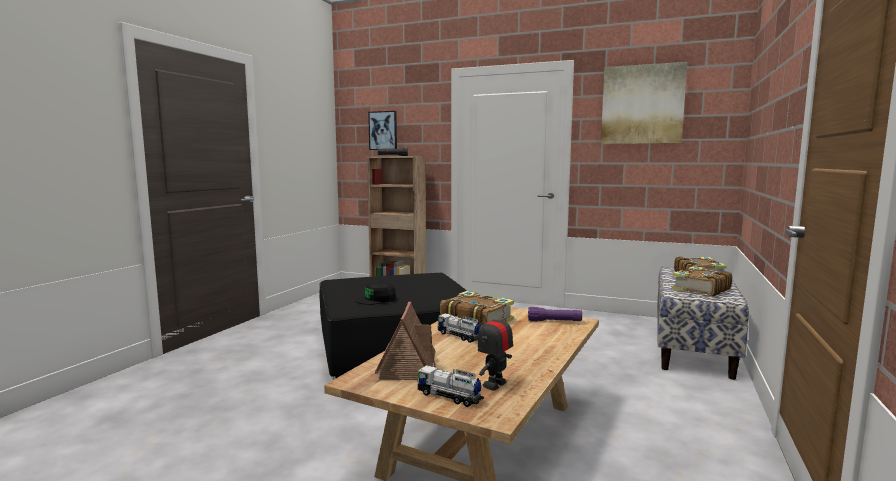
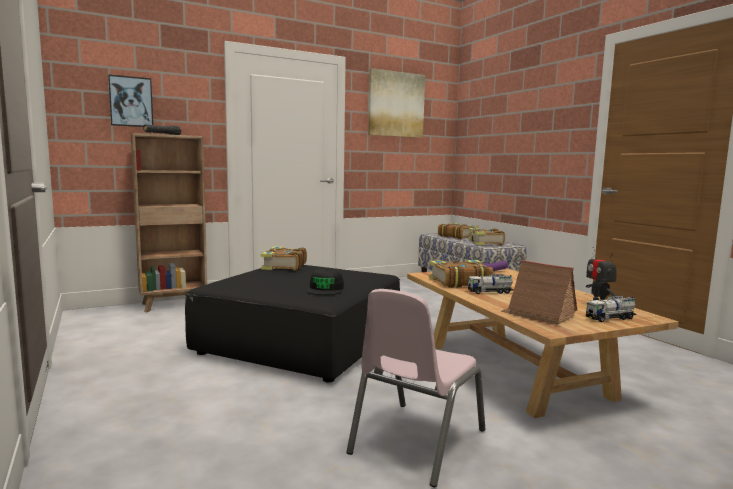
camera: 50 degrees left, 0 degrees up
none -> book [259,247,307,270]
none -> pink chair [346,289,485,487]

